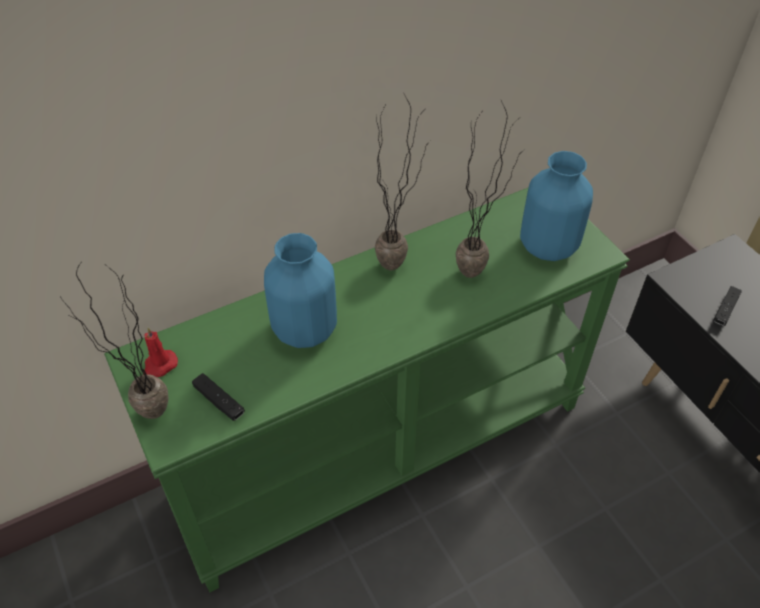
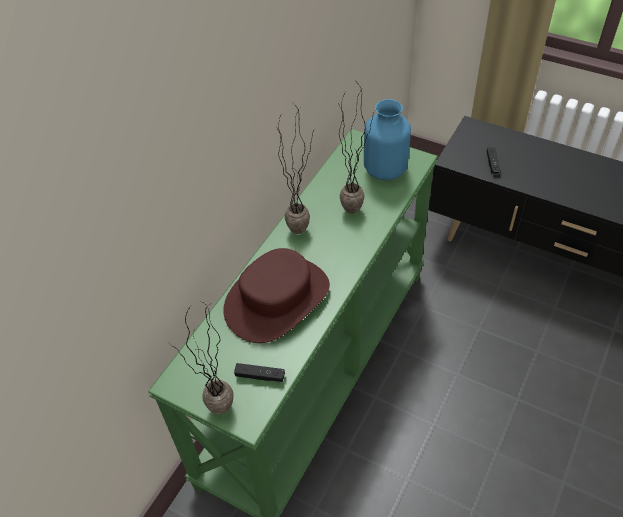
camera: 30 degrees left, 0 degrees up
red candle [143,327,178,377] -> none
blue vase [264,233,337,348] -> brown hat [223,248,330,343]

